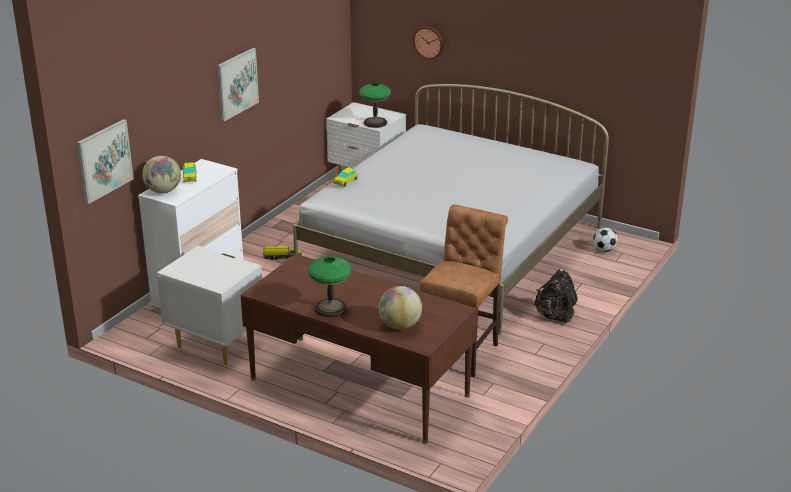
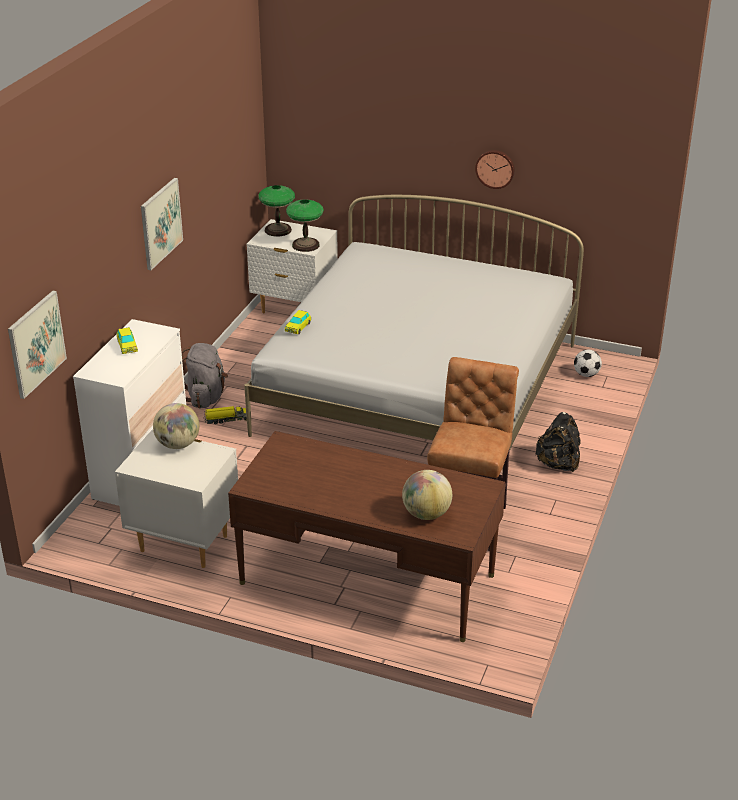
camera: 10 degrees left, 5 degrees up
globe [142,156,181,194] -> globe moved to [153,403,199,449]
table lamp [308,256,352,317] -> table lamp moved to [258,185,295,237]
wall clock [413,26,444,59] -> wall clock moved to [475,150,515,189]
none -> grey backpack [182,343,228,408]

